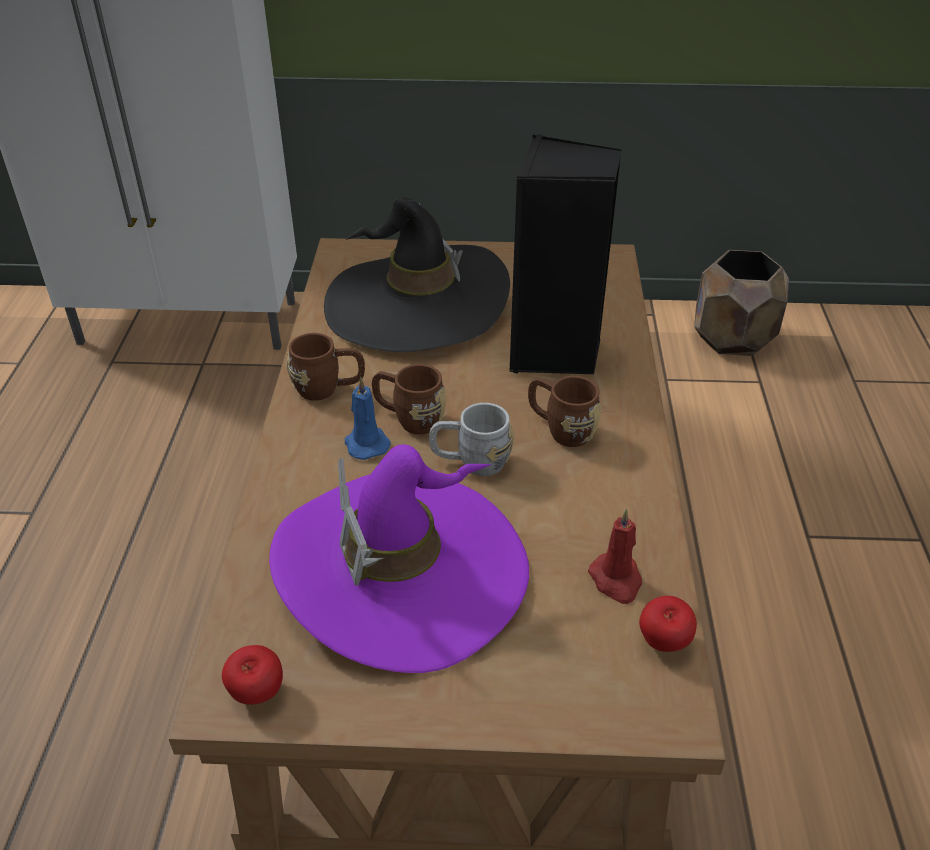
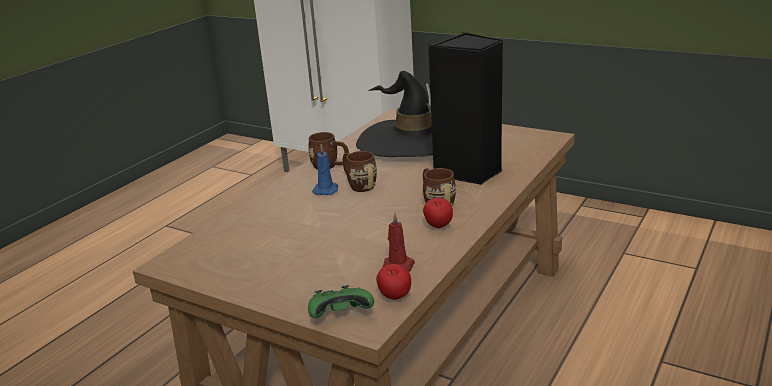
camera: 30 degrees right, 15 degrees down
apple [222,645,283,705] -> apple moved to [423,198,453,228]
purple hat [269,444,529,673] -> none
grey mug [429,403,514,476] -> none
brown planter [694,250,789,356] -> none
none -> green game controller [308,285,374,318]

